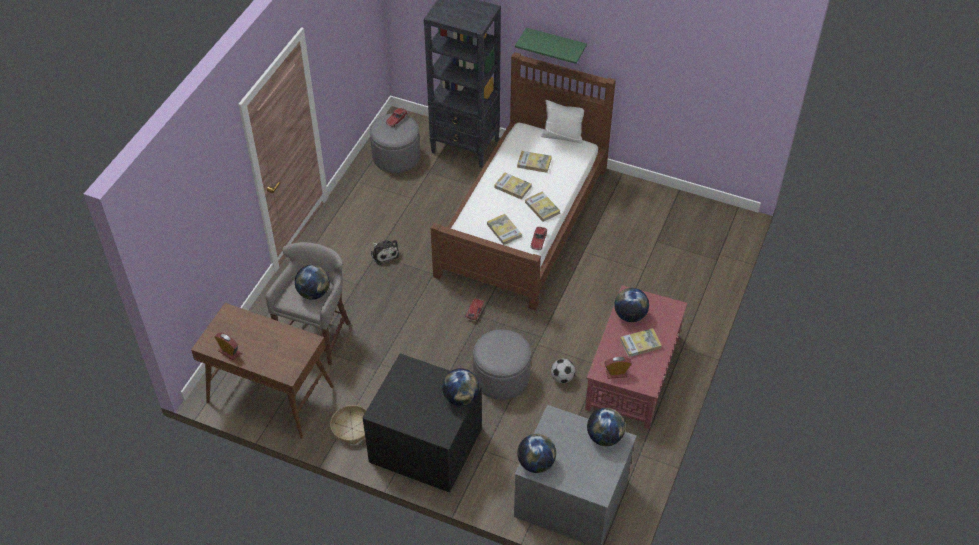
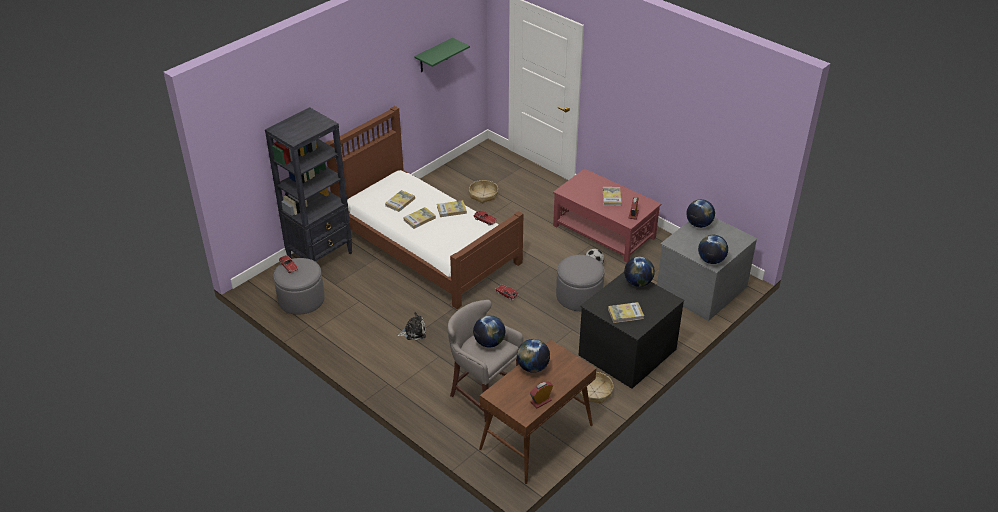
camera: 70 degrees left, 10 degrees down
book [487,214,522,245] -> book moved to [608,302,644,323]
green shelf [515,28,587,64] -> green shelf moved to [414,38,470,72]
white pillow [541,100,584,143] -> none
globe [614,288,649,322] -> globe moved to [517,339,550,373]
none -> basket [469,180,498,203]

